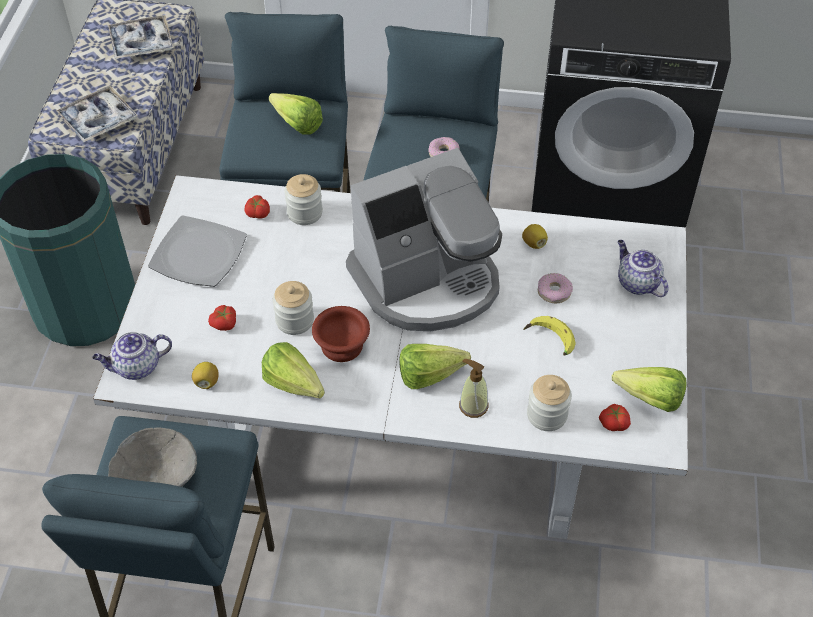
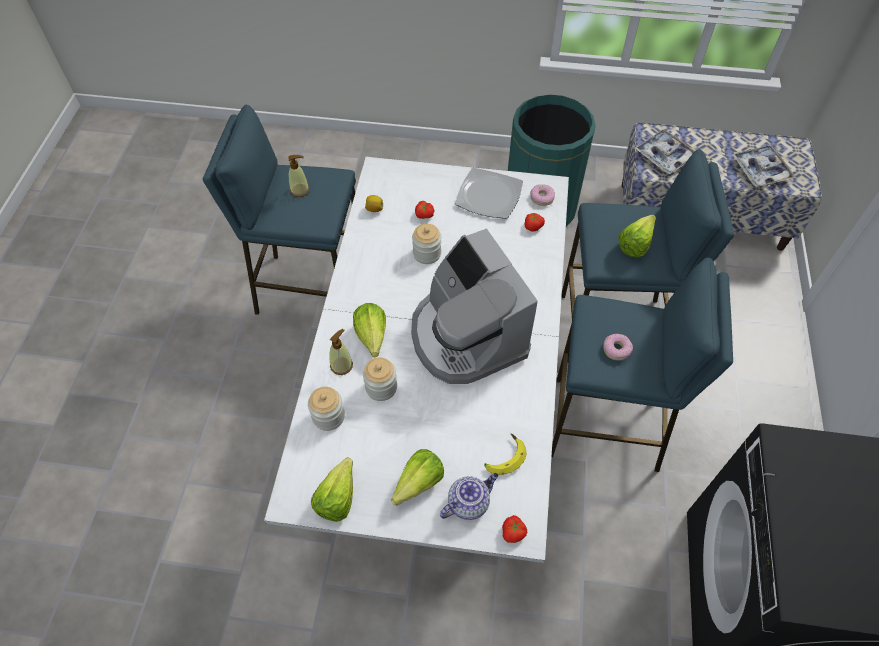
camera: 90 degrees right, 5 degrees up
teapot [92,332,172,380] -> none
grey bowl [108,427,197,487] -> soap dispenser [288,155,310,197]
lettuce [262,342,325,398] -> lettuce moved to [391,449,444,506]
jar [284,174,323,225] -> jar moved to [363,357,397,401]
brown bowl [312,306,370,362] -> none
lemon [522,224,548,249] -> none
banana [523,316,576,355] -> banana moved to [484,433,526,475]
donut [538,273,573,303] -> donut moved to [530,184,555,206]
tomato [599,404,631,431] -> tomato moved to [502,515,527,543]

